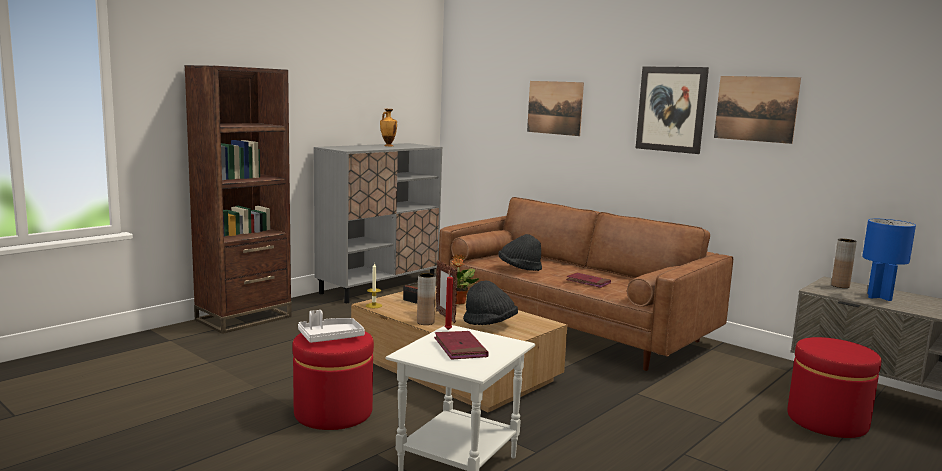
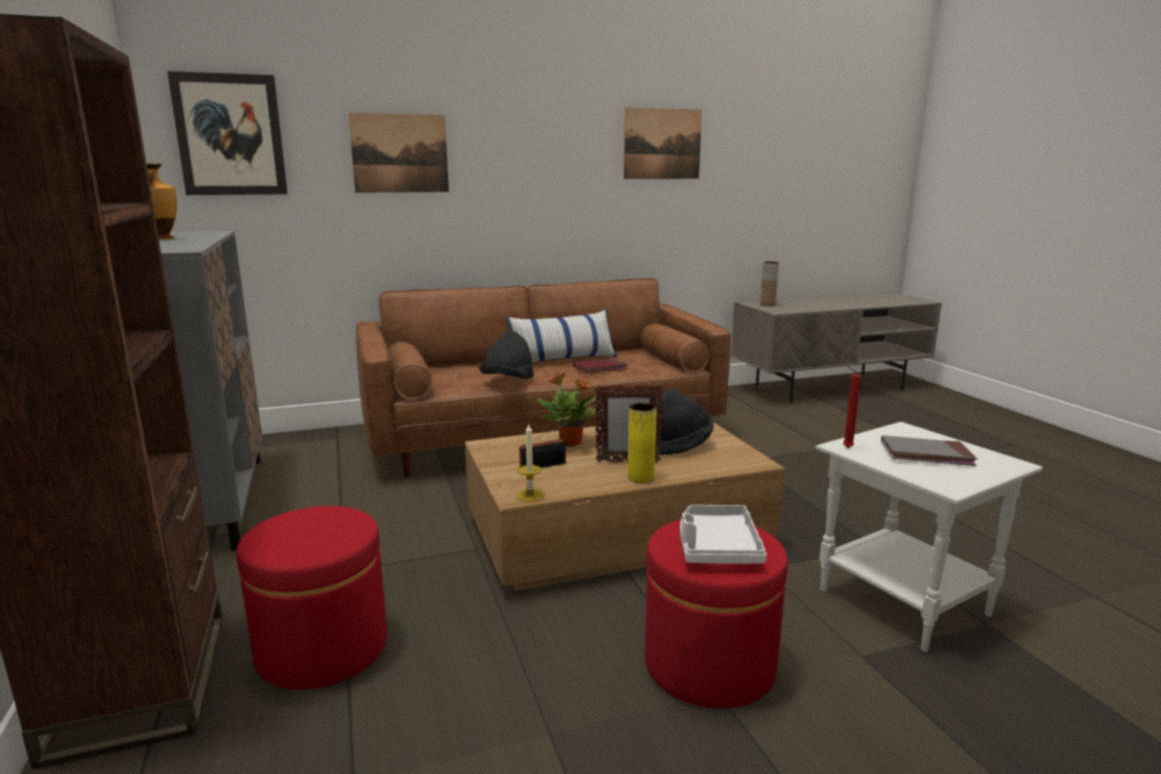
camera: 60 degrees left, 5 degrees up
brown vase [417,273,436,325] -> yellow vase [628,403,657,483]
red book [434,331,489,360] -> grey book [881,435,978,466]
picture [636,66,709,154] -> picture moved to [167,71,288,195]
red ottoman [787,337,881,438] -> red ottoman moved to [236,506,387,690]
blue table lamp [862,219,916,301] -> none
none -> pillow [506,310,617,363]

